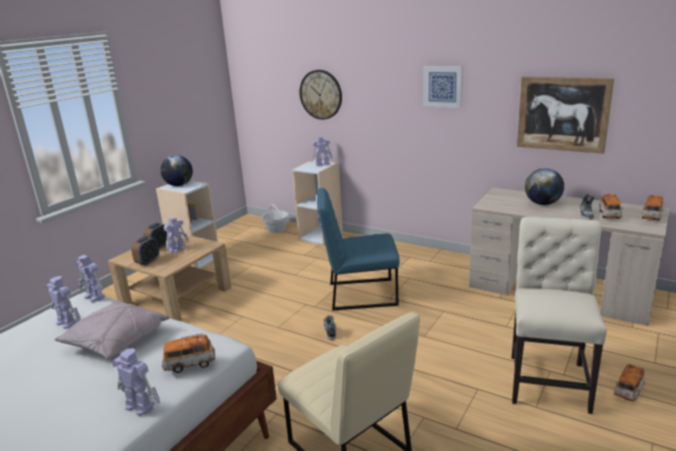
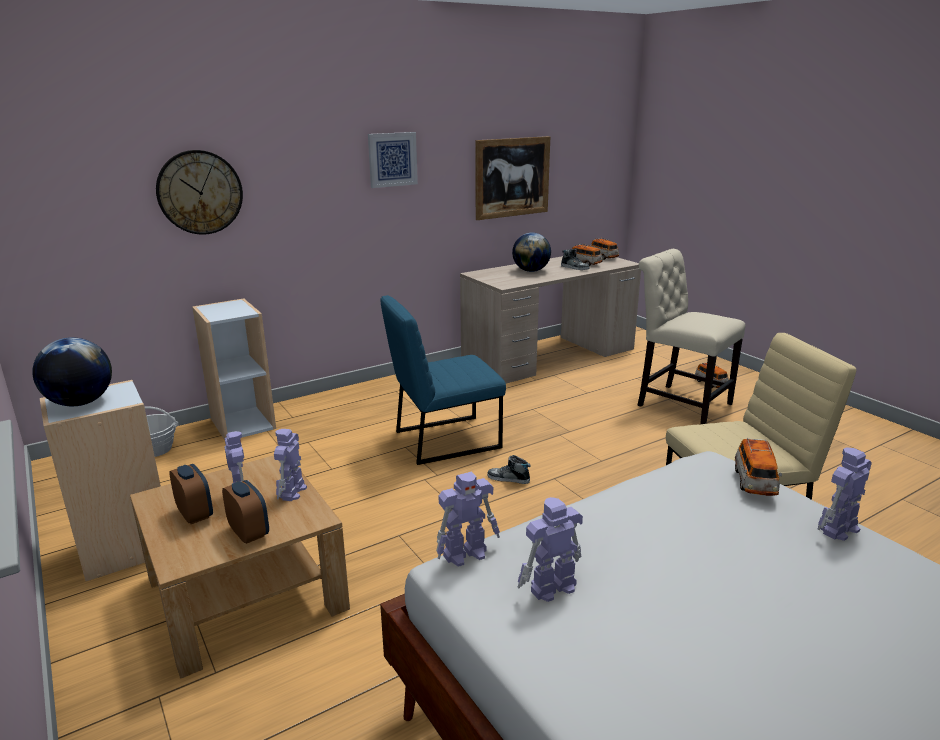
camera: 65 degrees left, 0 degrees up
purple pillow [54,302,170,359] -> none
toy robot [311,136,332,167] -> toy robot moved to [274,429,307,501]
blue chair [317,188,400,311] -> blue chair turned 45 degrees clockwise [381,295,506,465]

